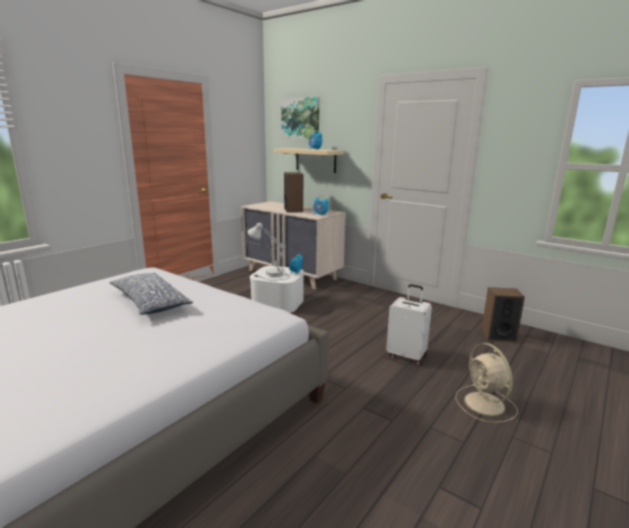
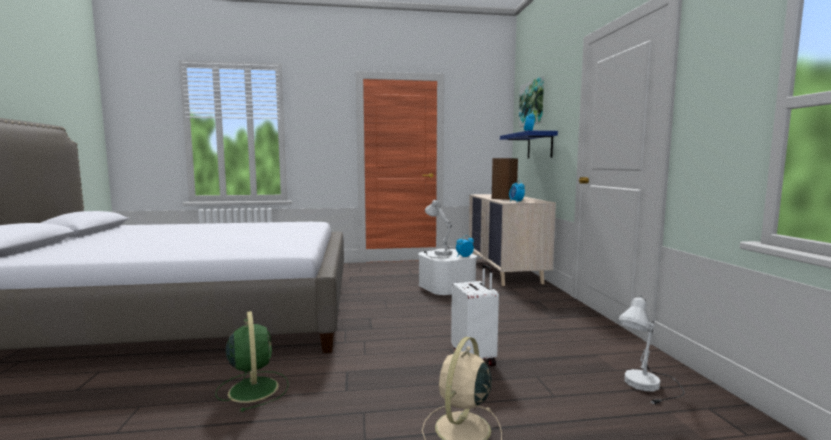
camera: 45 degrees right, 10 degrees down
pillow [109,273,193,315] -> none
beige shelf [274,148,344,173] -> blue shelf [500,131,558,159]
speaker [481,287,525,342] -> white table lamp [618,295,684,404]
none -> green fan [216,311,289,412]

